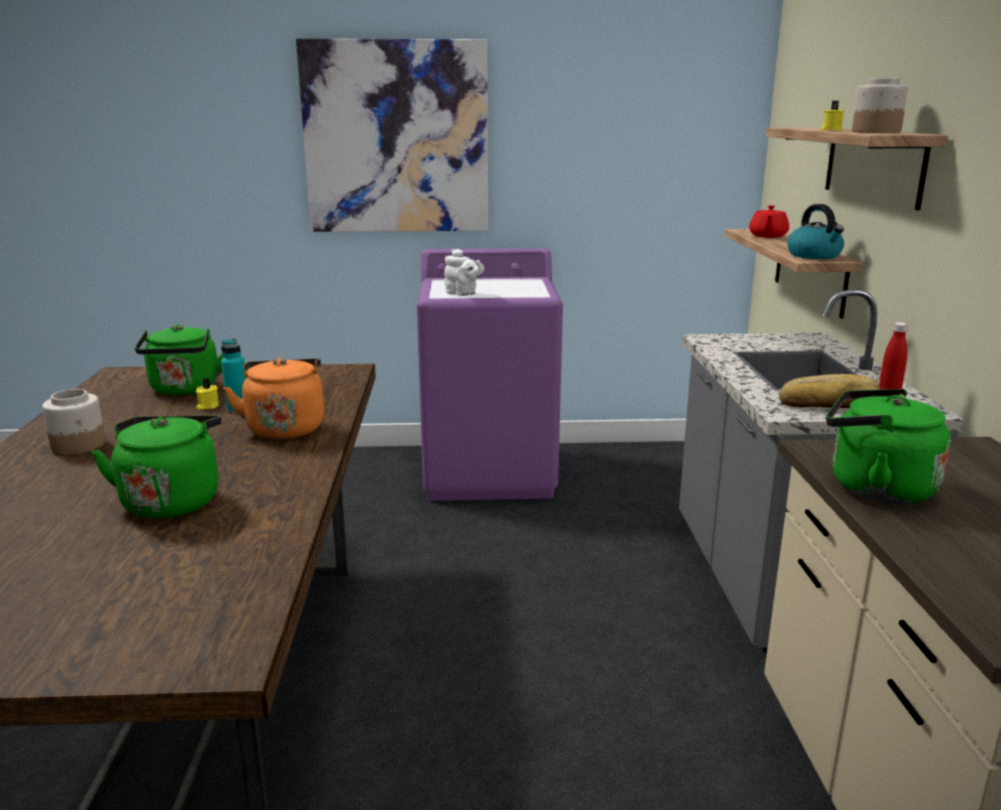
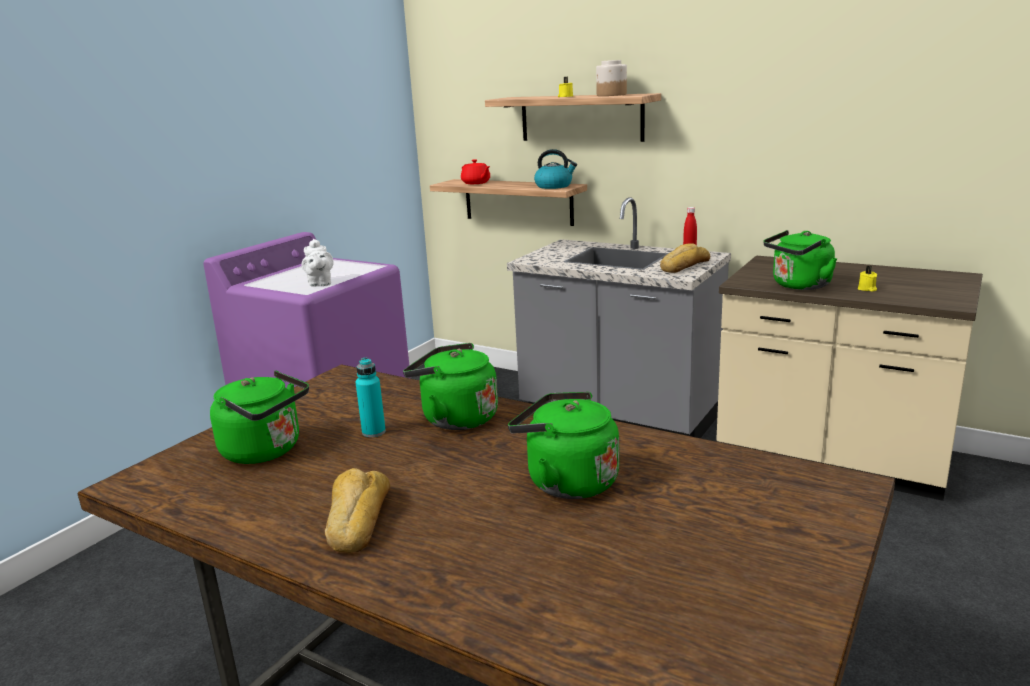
camera: 55 degrees left, 0 degrees up
jar [42,389,106,455] -> bread [325,468,390,553]
yellow candle [196,378,219,410] -> yellow candle moved to [858,266,877,292]
orange kettle [223,358,324,439] -> green kettle [403,343,498,430]
picture [296,39,488,232] -> none
white teapot [444,249,484,296] -> white teapot turned 90 degrees clockwise [302,239,333,286]

